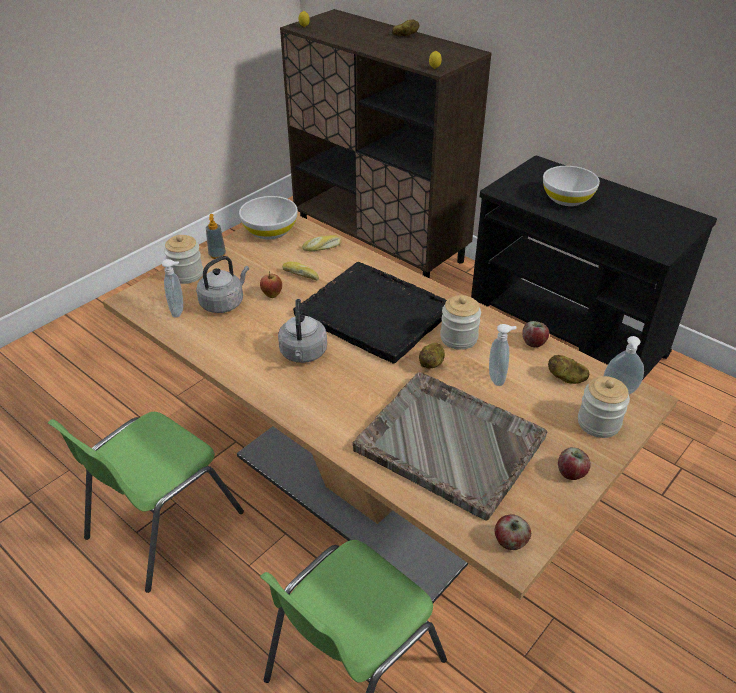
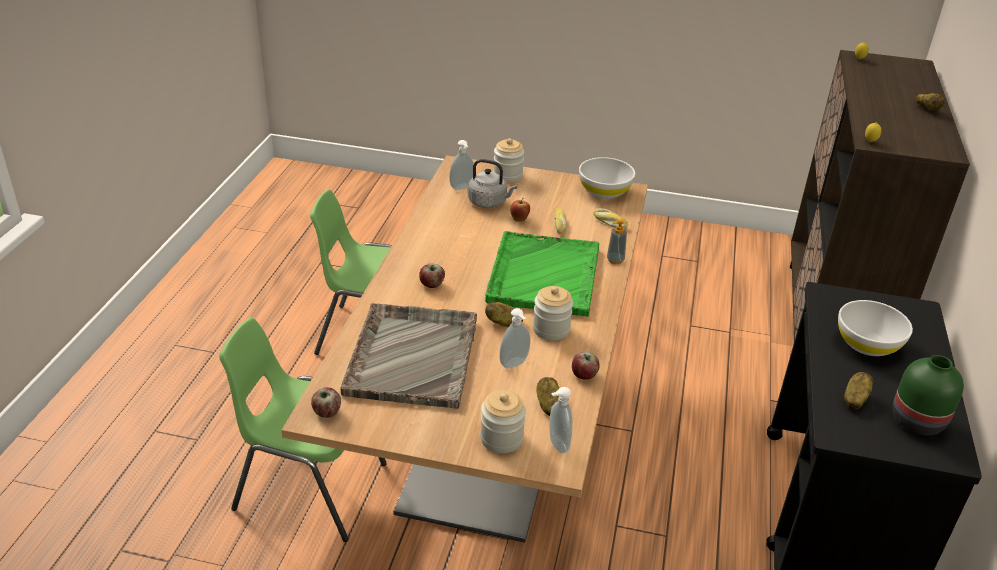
camera: 60 degrees right, 5 degrees down
soap dispenser [206,214,226,259] -> soap dispenser moved to [607,219,627,264]
grey kettle [278,299,327,363] -> none
black tray [293,262,447,363] -> green tray [485,231,599,317]
apple [558,447,591,480] -> apple moved to [419,264,445,288]
none -> potato [844,372,873,410]
none -> green vase [893,355,964,435]

